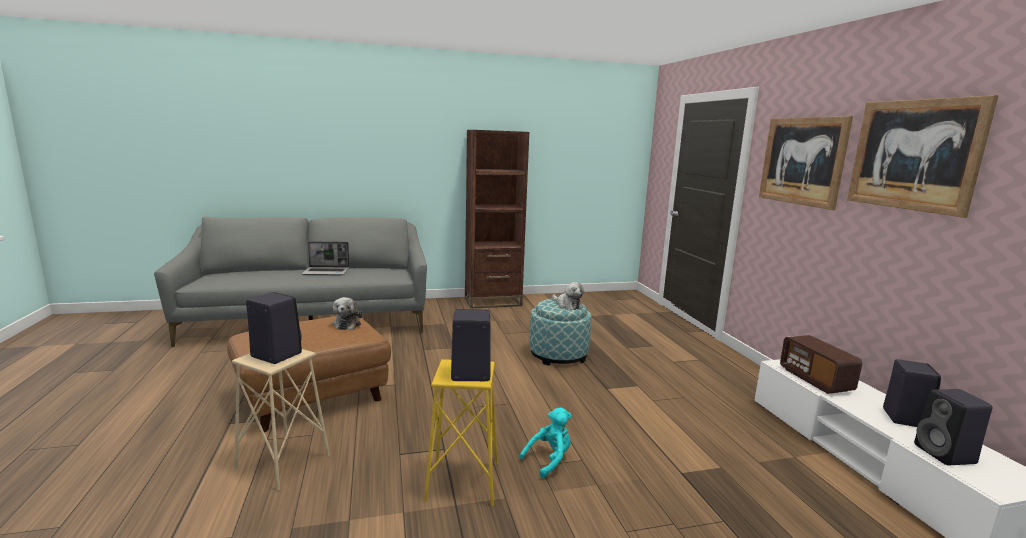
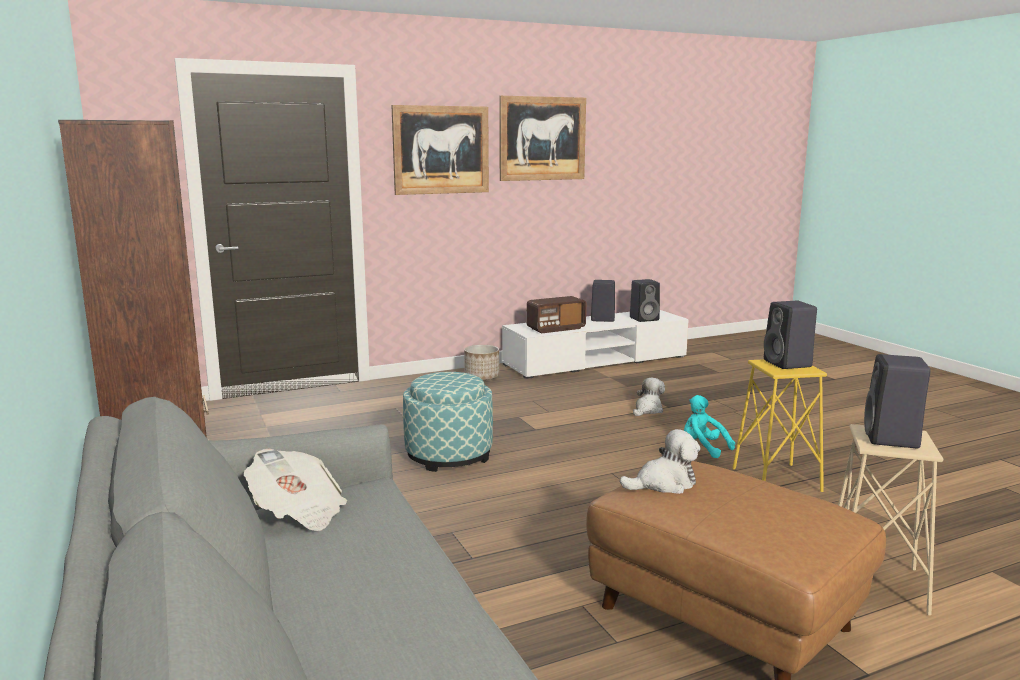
camera: 100 degrees left, 0 degrees up
laptop [302,241,350,275] -> none
plush toy [552,282,584,310] -> plush toy moved to [633,378,665,416]
none -> newspaper [244,449,347,531]
none -> planter [464,345,499,380]

